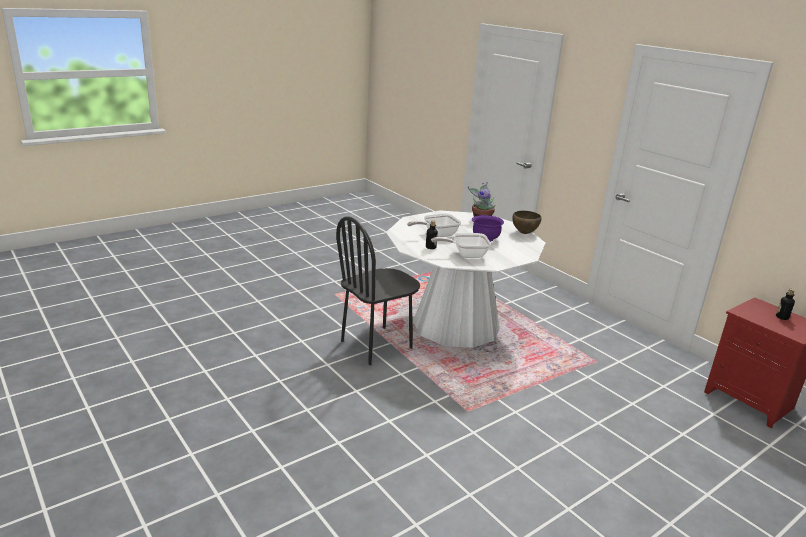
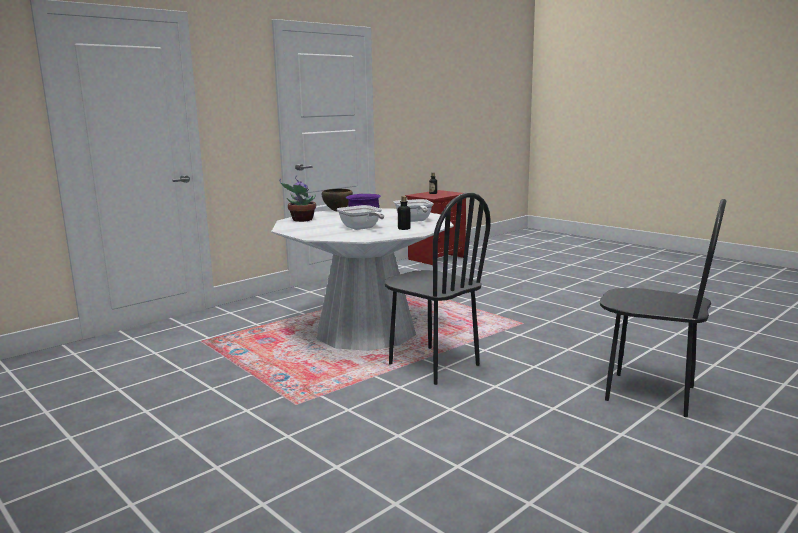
camera: 95 degrees left, 10 degrees down
none -> black chair [600,199,726,417]

